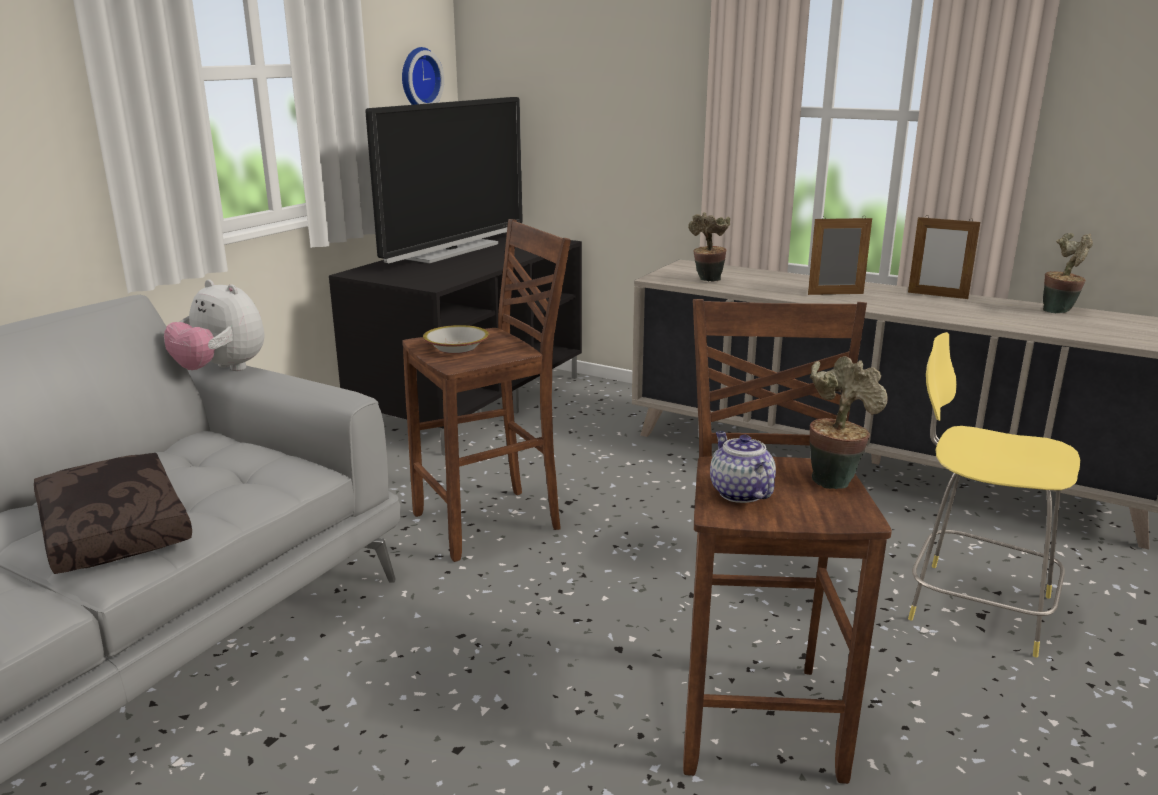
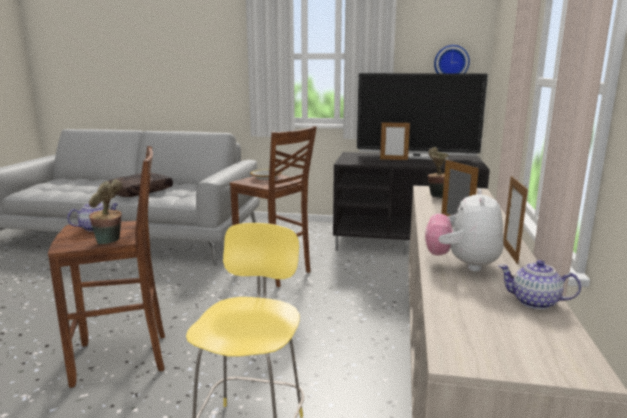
camera: 70 degrees right, 5 degrees down
plush toy [164,279,265,371] -> plush toy moved to [425,189,504,272]
potted plant [1043,233,1093,314] -> teapot [498,260,581,309]
none -> picture frame [380,122,410,160]

